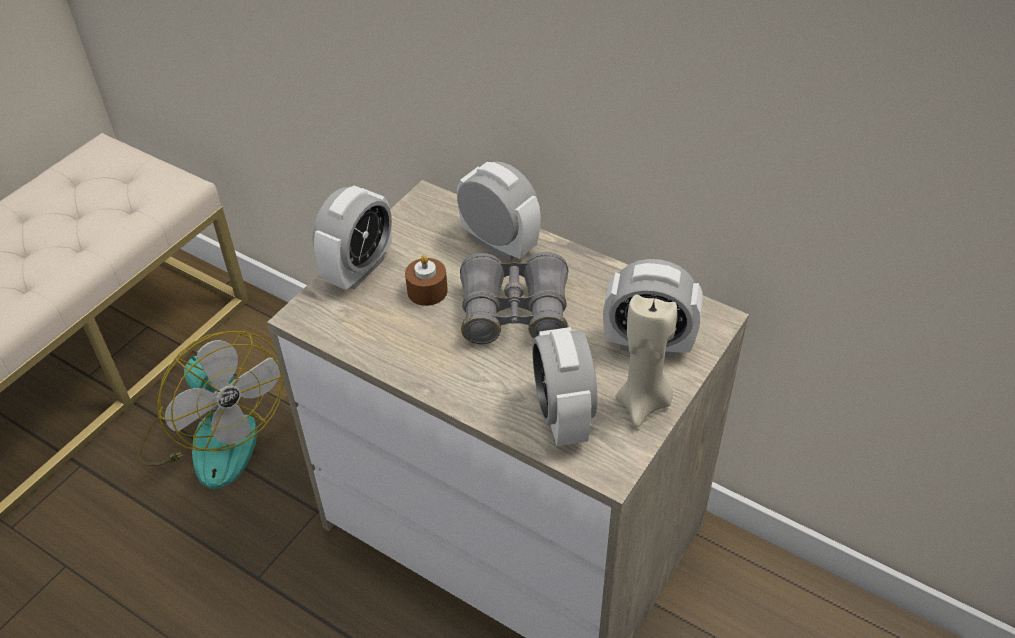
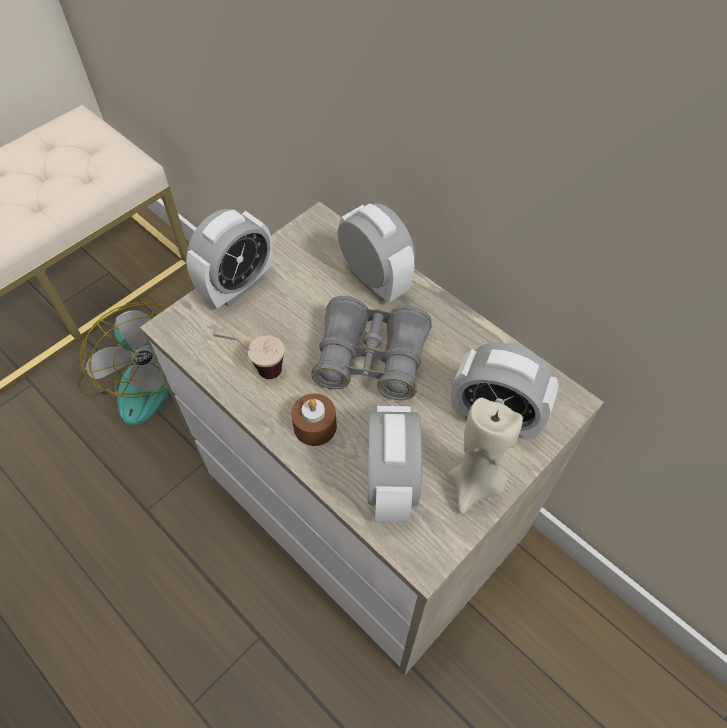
camera: 10 degrees right, 10 degrees up
brown candle [405,255,448,306] -> brown candle moved to [291,394,337,446]
none -> cup [213,334,284,379]

